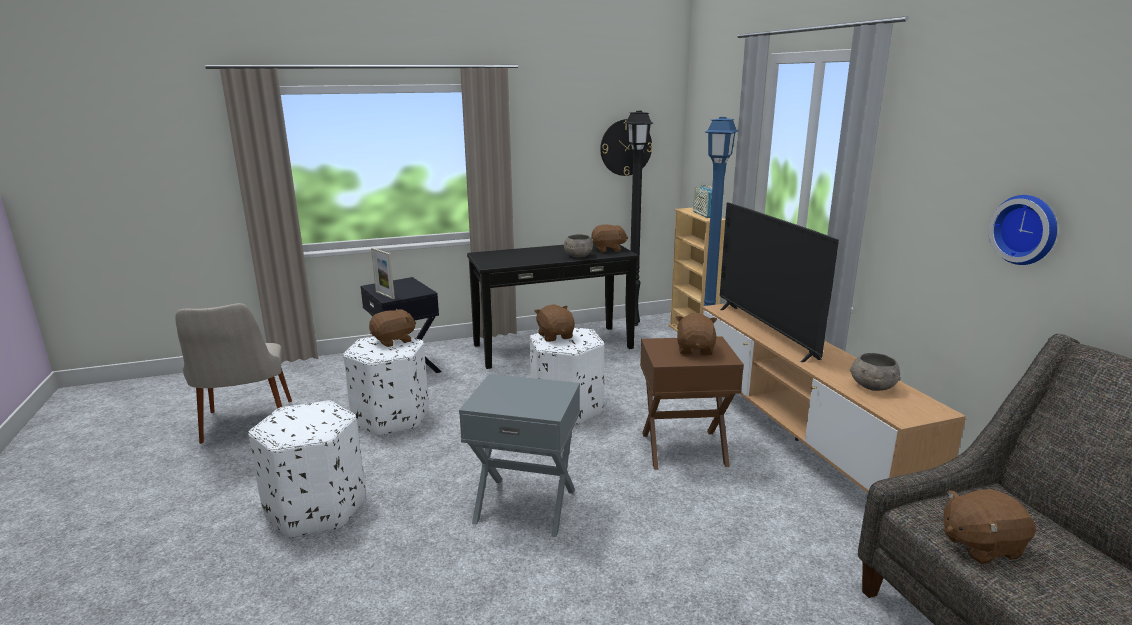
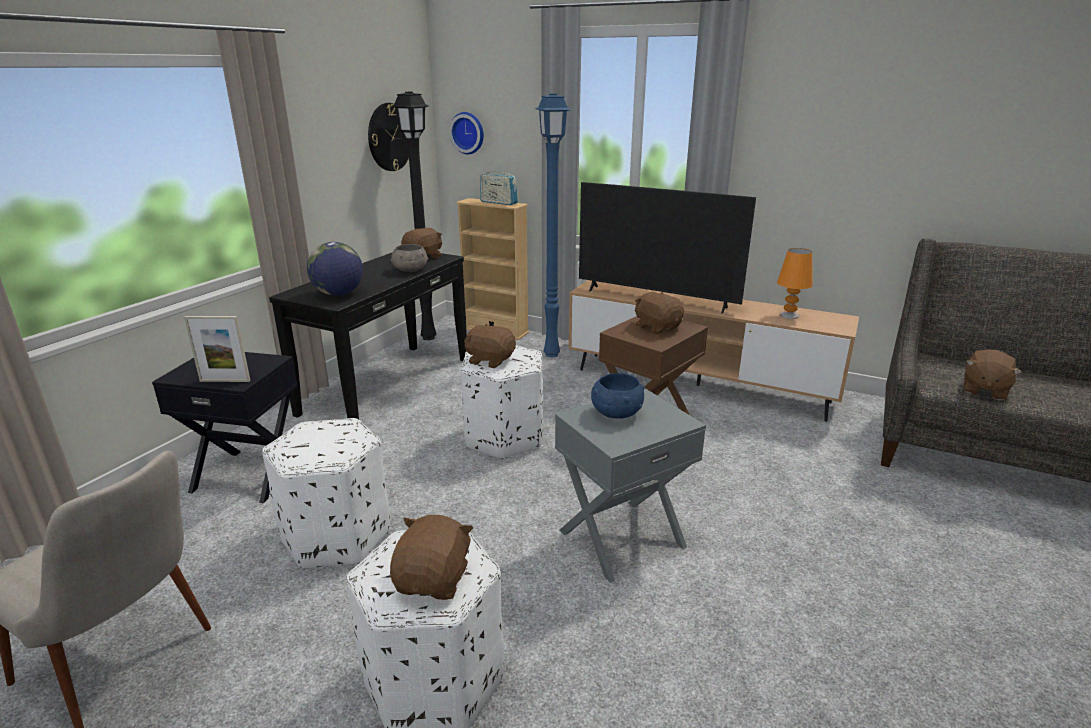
camera: 45 degrees left, 5 degrees up
brown plush toy [369,309,416,347] -> brown plush toy moved to [390,515,473,600]
grey bowl [850,353,901,391] -> orange table lamp [777,248,813,319]
wall clock [988,195,1057,265] -> wall clock moved to [449,112,484,154]
none -> globe [307,242,363,296]
none -> blue bowl [591,373,645,419]

